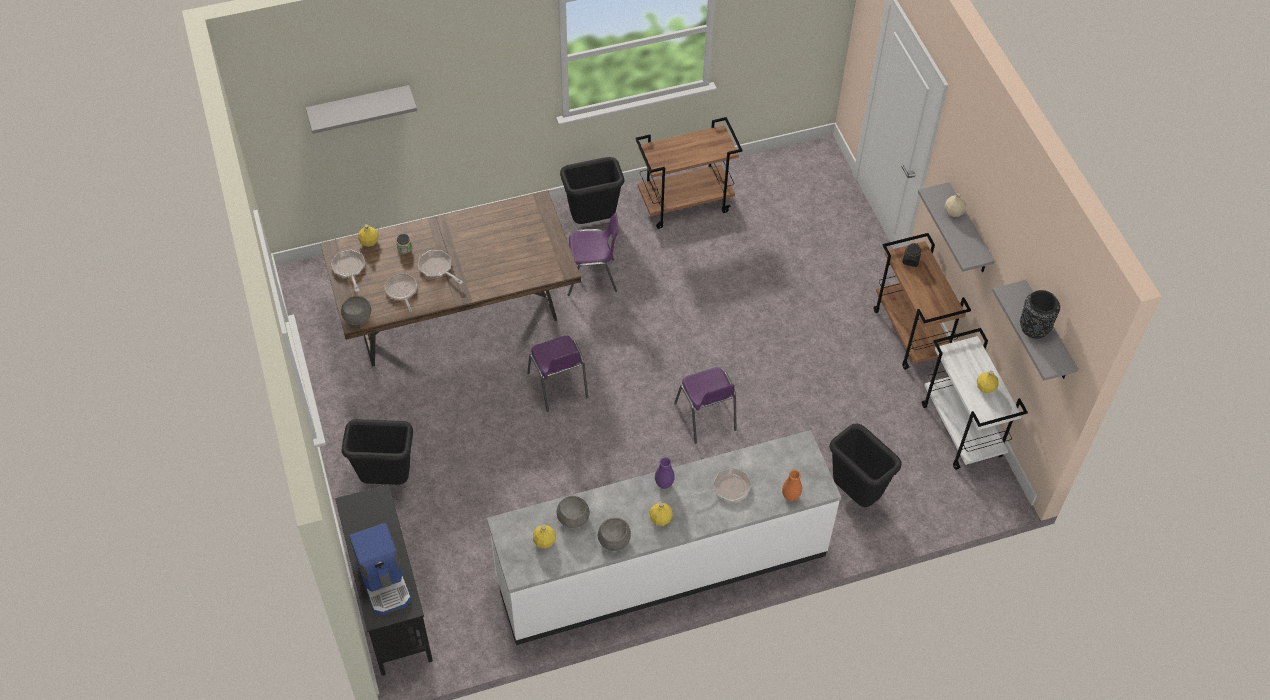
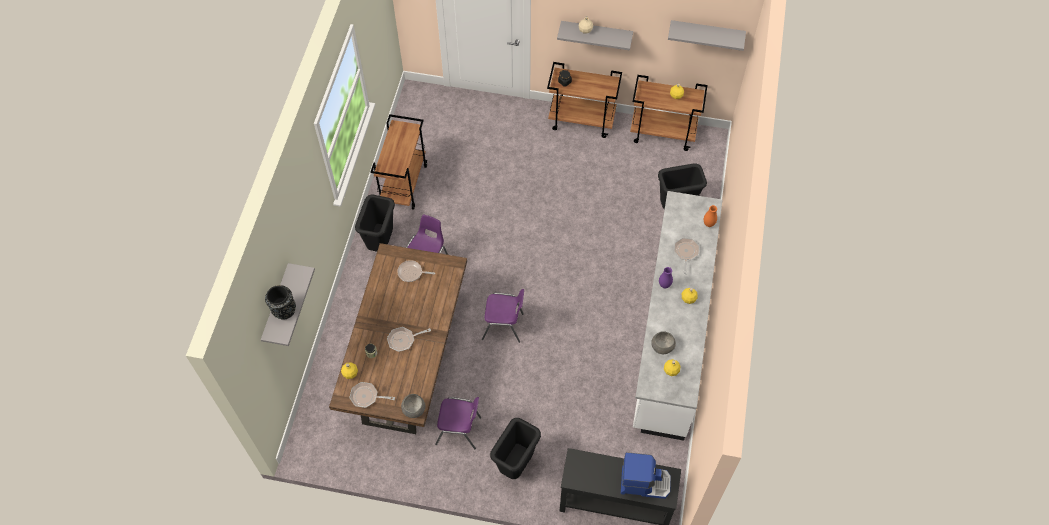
camera: 60 degrees left, 5 degrees up
frying pan [385,274,417,312] -> frying pan moved to [397,260,435,282]
grey bowl [598,518,631,551] -> none
purple chair [674,367,737,444] -> purple chair moved to [435,397,481,449]
white cart [922,328,1028,470] -> brown cart [630,75,707,151]
black vase [1020,290,1060,339] -> black vase moved to [265,285,296,320]

